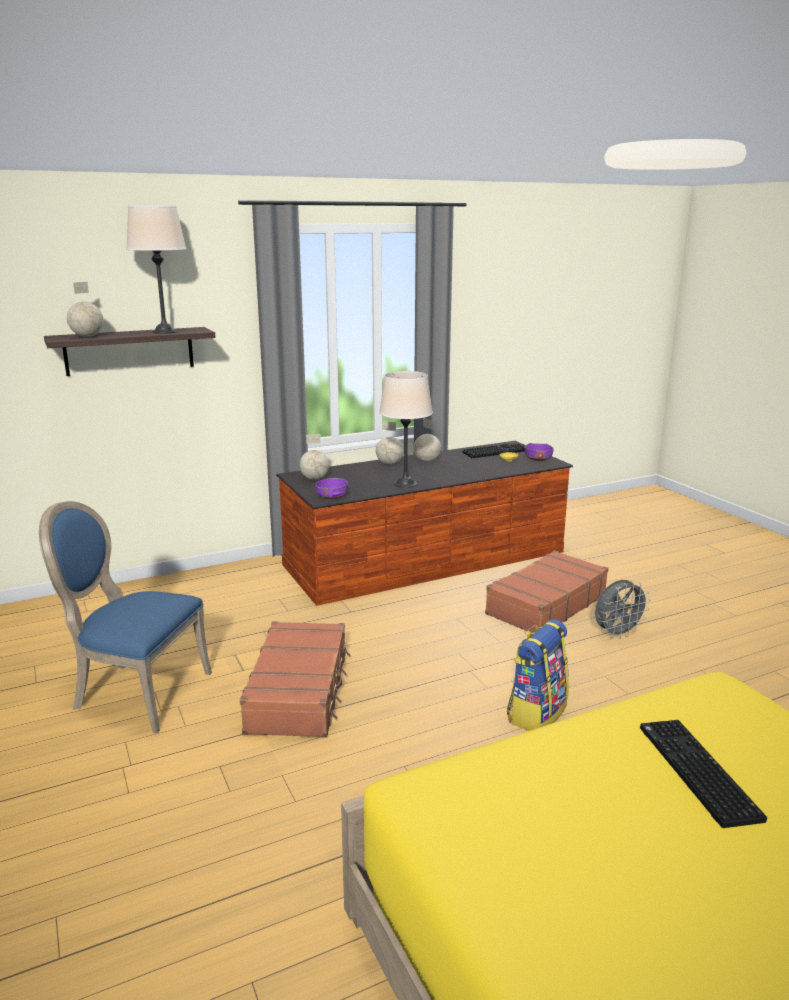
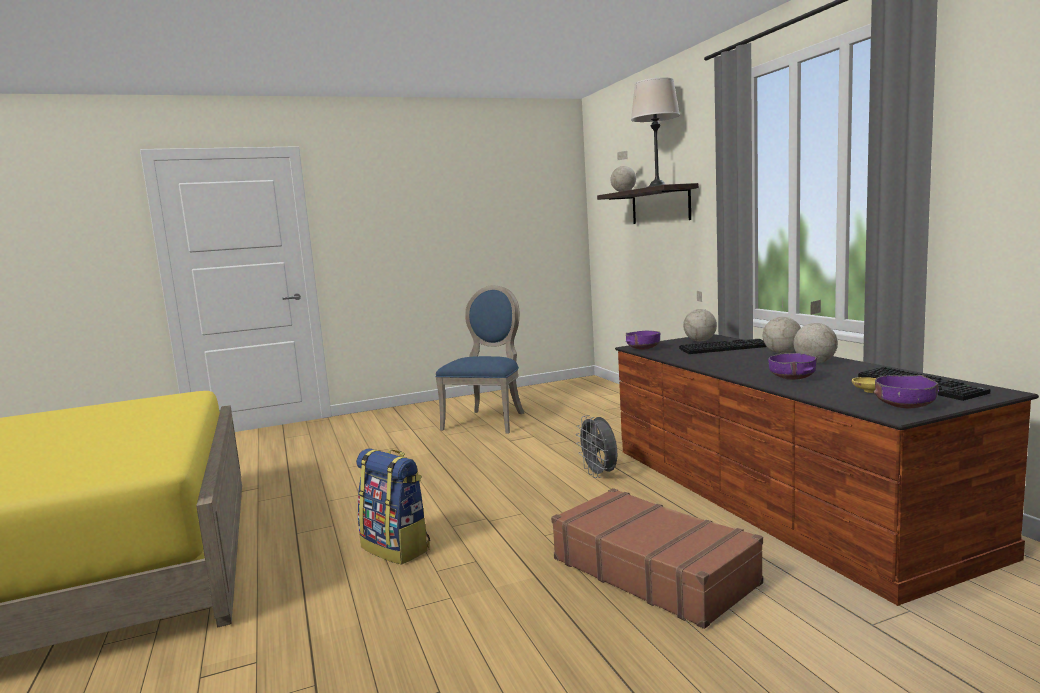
camera: 95 degrees right, 10 degrees down
brown suitcase [240,621,350,738] -> none
beige table lamp [379,371,433,488] -> none
grey fan [595,580,651,639] -> grey fan moved to [576,415,617,478]
keyboard [640,720,767,828] -> keyboard moved to [679,339,766,354]
none -> purple bowl [768,353,817,380]

